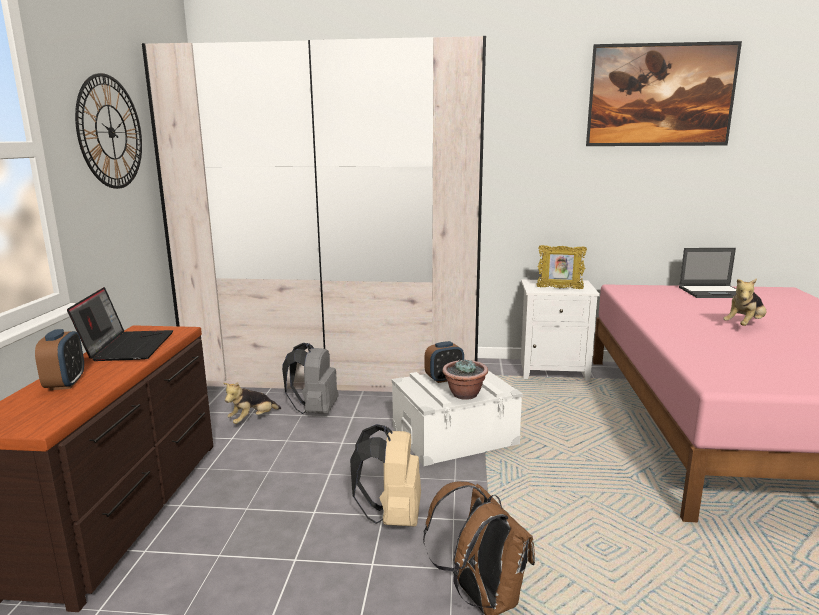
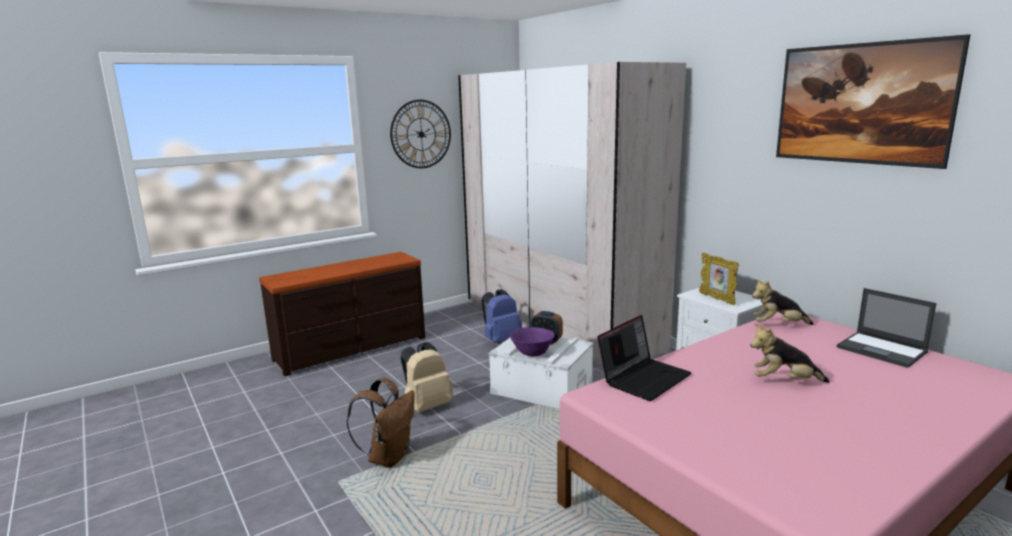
camera: 50 degrees right, 0 degrees up
alarm clock [35,329,84,390] -> none
laptop [67,287,173,361] -> laptop moved to [597,315,692,401]
plush toy [223,382,281,424] -> plush toy moved to [752,279,814,325]
grey backpack [282,343,338,414] -> blue backpack [482,289,522,343]
potted plant [442,359,488,400] -> purple bowl [510,327,555,356]

